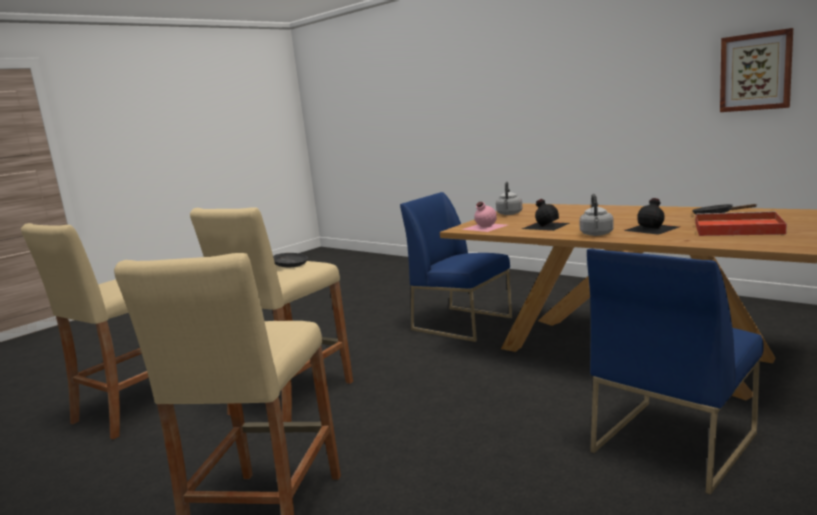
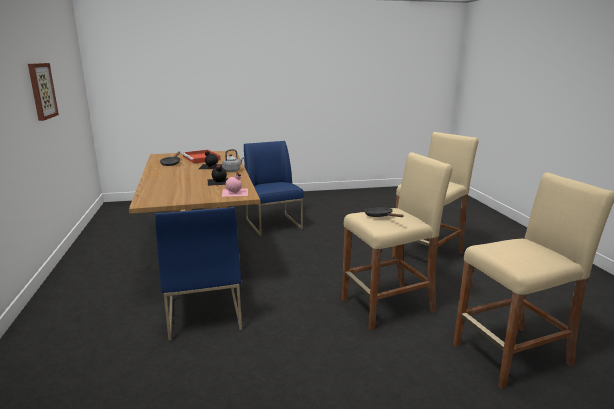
camera: 145 degrees left, 5 degrees up
grey kettle [496,182,522,215] -> none
blue chair [587,249,764,495] -> blue chair turned 105 degrees counterclockwise [244,141,304,236]

